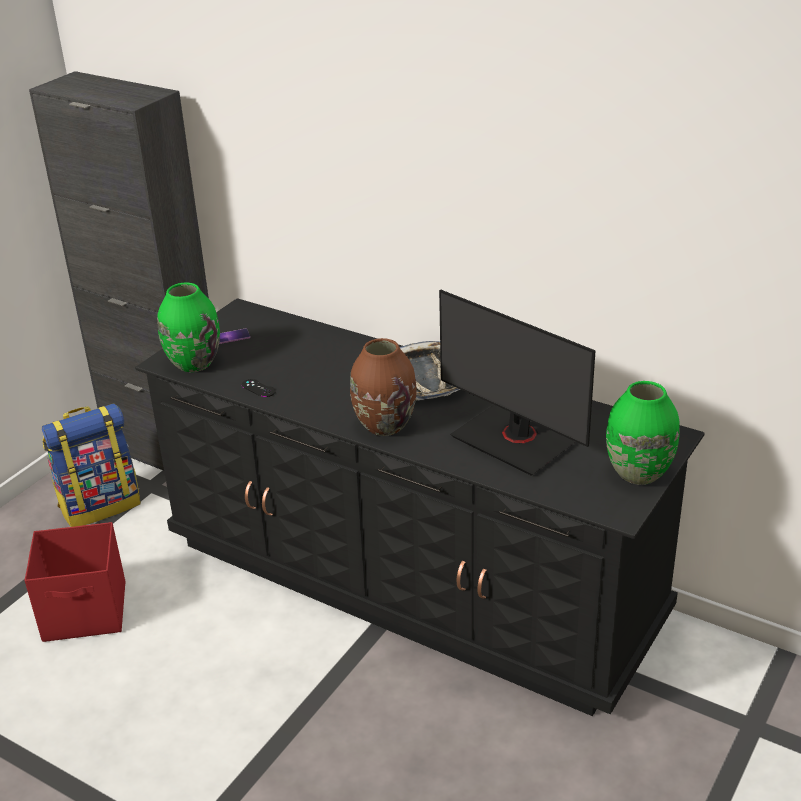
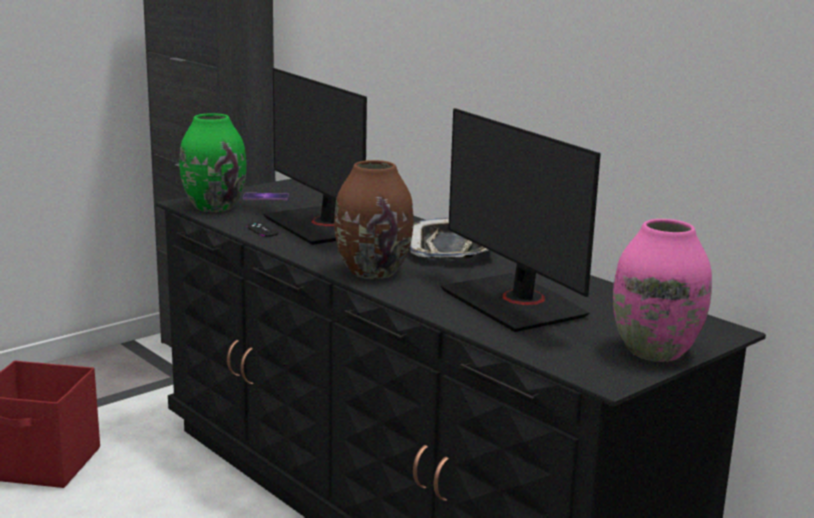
camera: 15 degrees right, 15 degrees down
backpack [42,403,141,527] -> none
green vase [606,381,680,485] -> pink vase [613,219,712,362]
none -> monitor [263,68,367,245]

